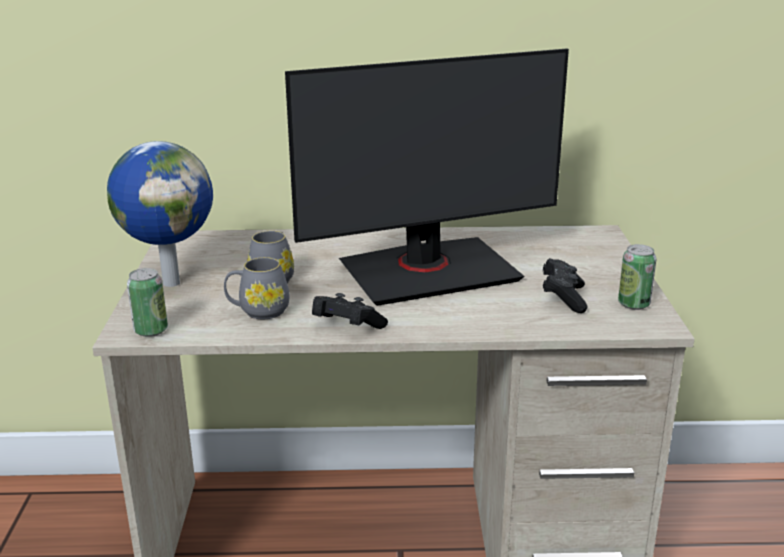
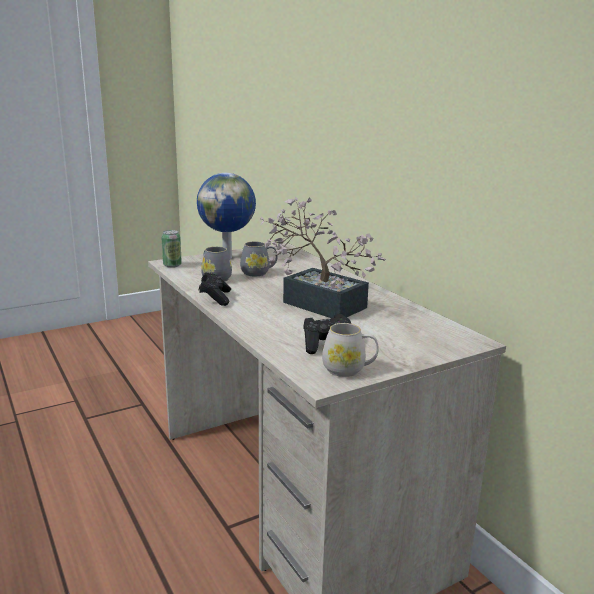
camera: 60 degrees right, 5 degrees down
monitor [285,49,569,306] -> potted plant [261,197,386,318]
can [618,244,656,310] -> white mug [322,323,379,377]

